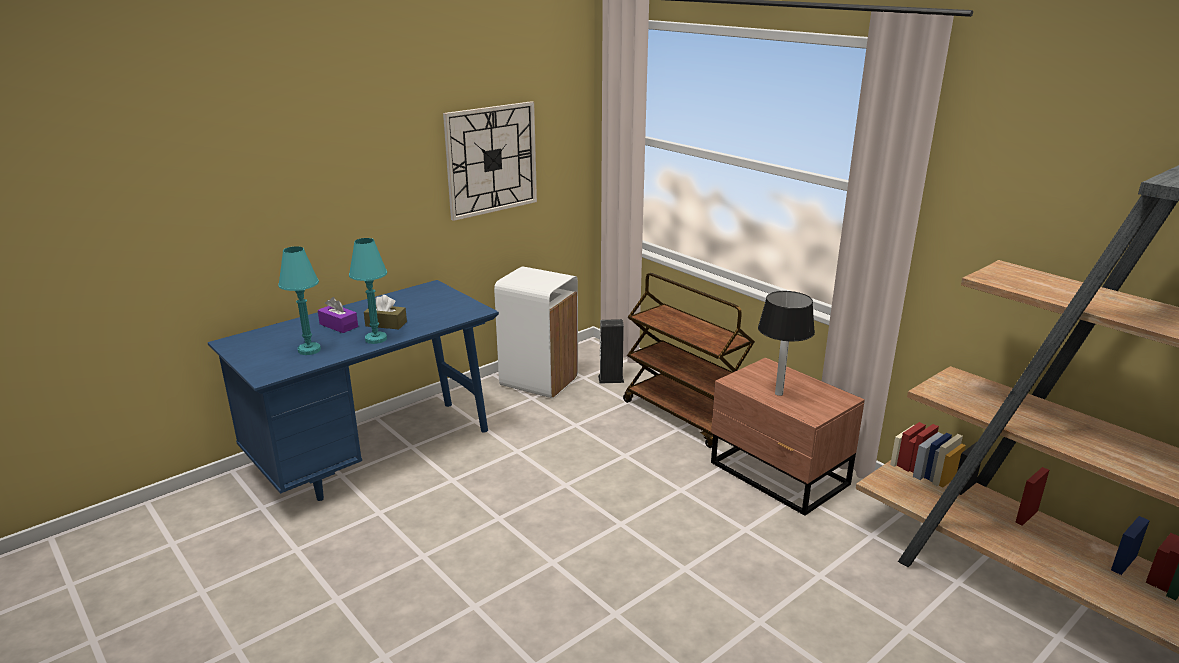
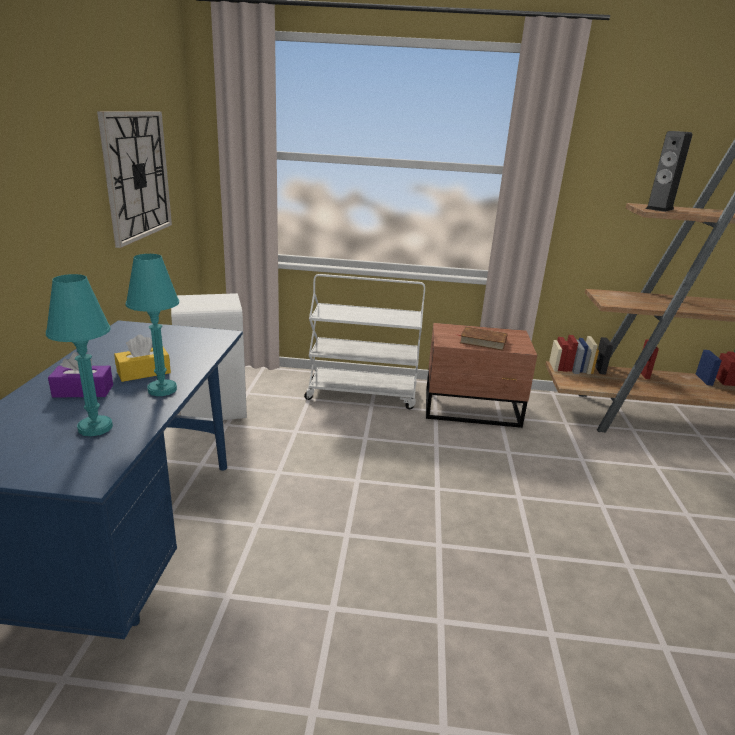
camera: 45 degrees left, 0 degrees up
brown tissue box [364,295,407,330] -> yellow tissue box [114,335,171,382]
speaker [598,319,624,384] -> speaker moved to [645,131,693,212]
brown cart [623,273,755,448] -> white cart [304,274,425,409]
table lamp [758,291,815,396] -> brown book [456,326,508,351]

